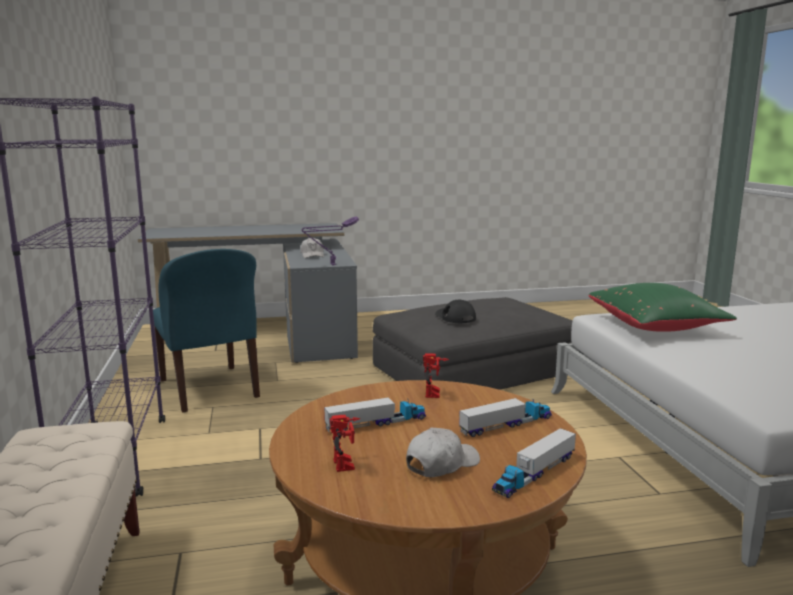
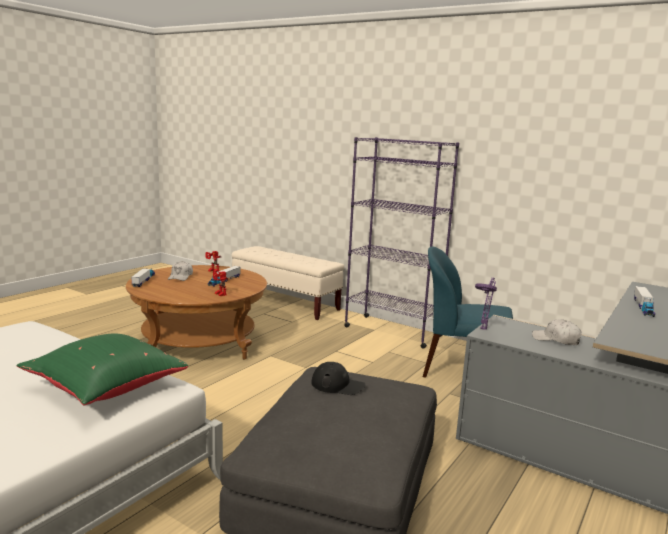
camera: 135 degrees right, 0 degrees up
toy truck [459,398,552,437] -> toy truck moved to [634,286,655,317]

